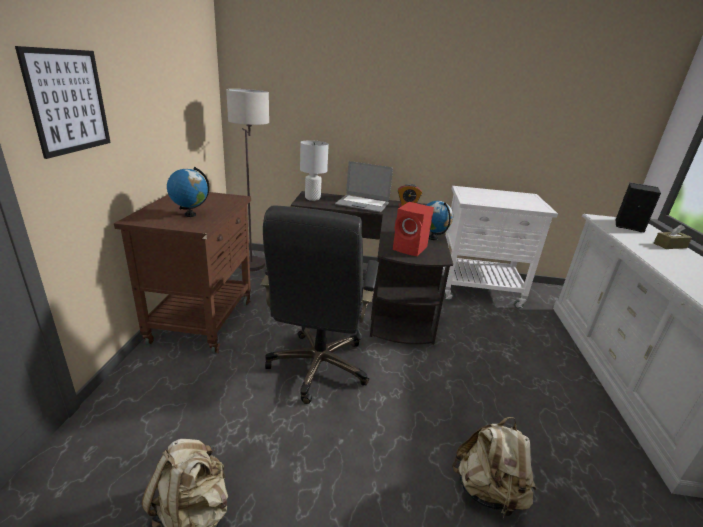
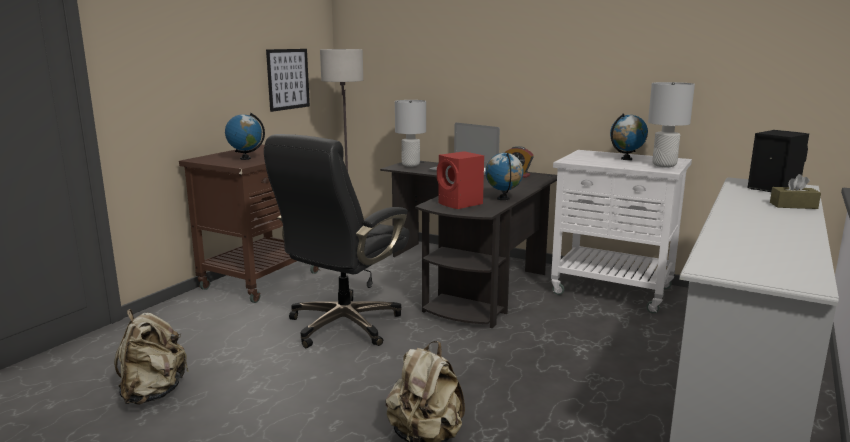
camera: 25 degrees right, 10 degrees down
picture [15,46,111,159] -> picture moved to [266,49,310,112]
none -> globe [610,113,648,160]
none -> grey table lamp [648,82,695,167]

